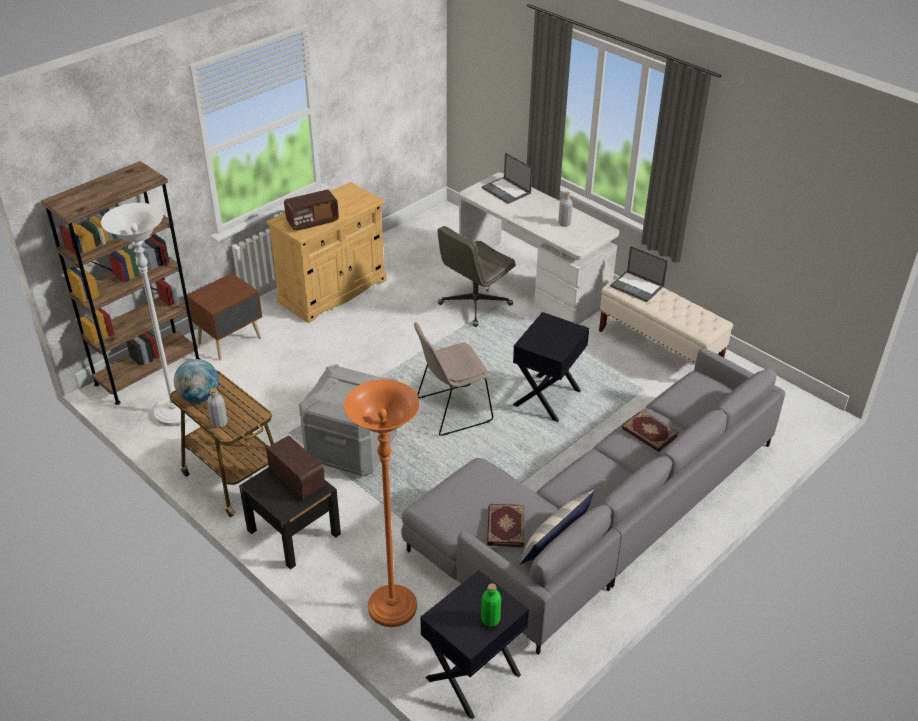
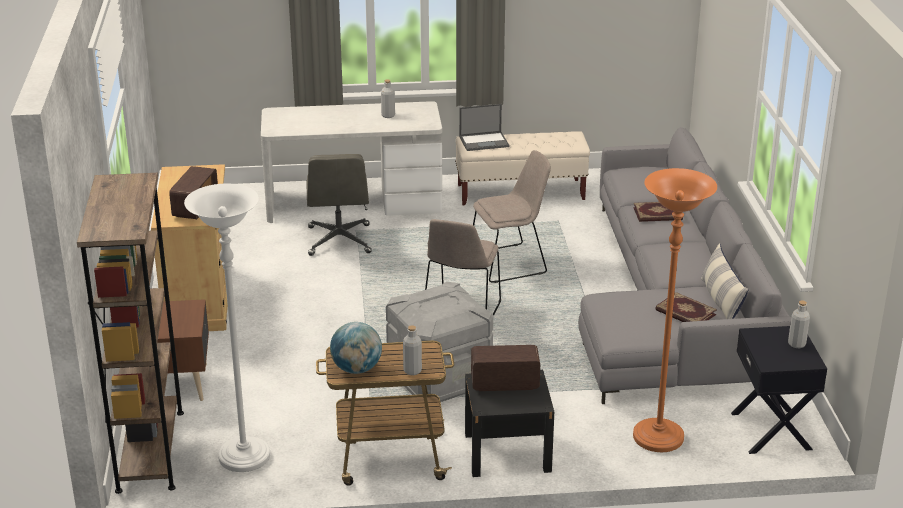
camera: 50 degrees left, 10 degrees down
green bottle [481,583,501,627] -> grey bottle [788,300,810,348]
laptop [482,153,532,204] -> none
black side table [513,312,589,422] -> beige chair [473,150,551,283]

